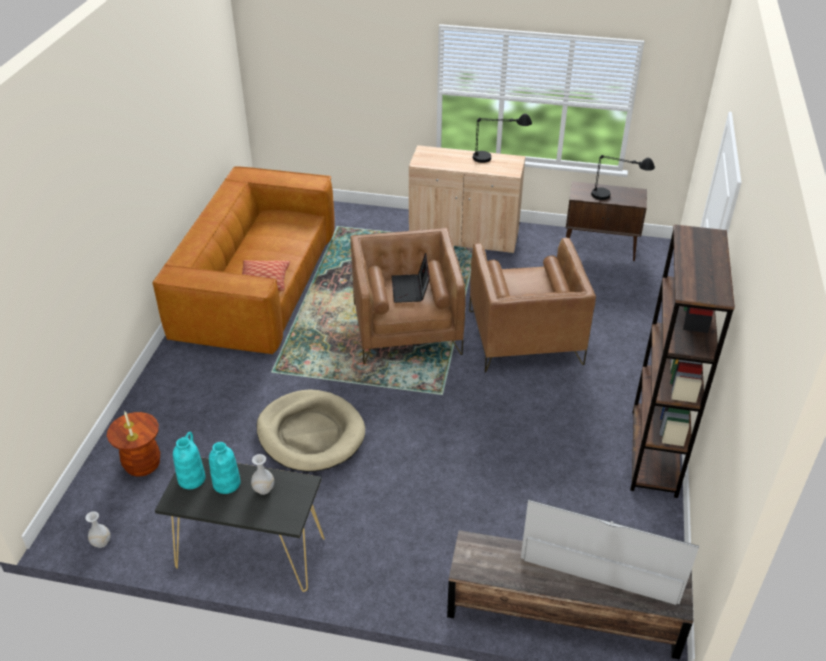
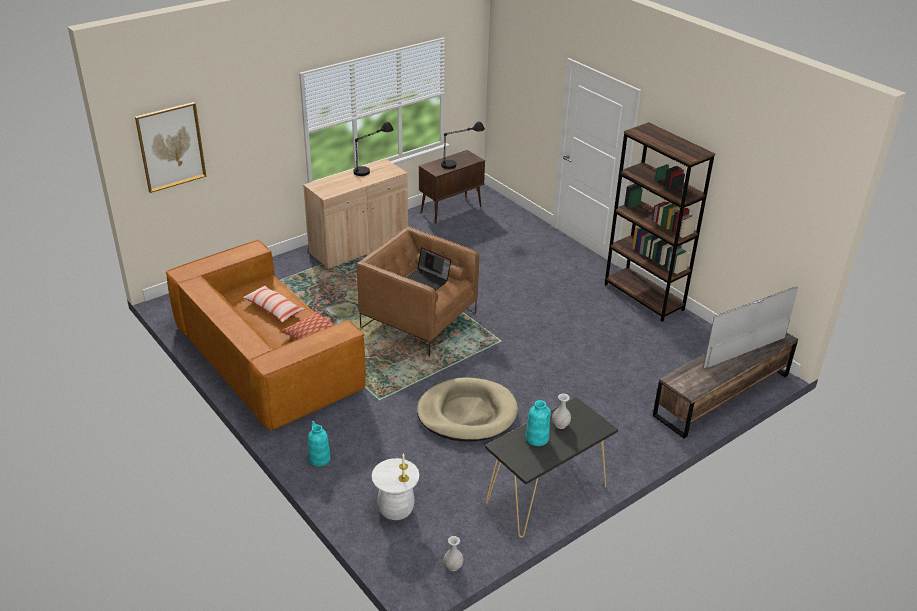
camera: 50 degrees left, 5 degrees down
brown stool [107,412,160,476] -> white stool [372,458,419,520]
turquoise vase [173,432,206,489] -> turquoise vase moved to [308,421,330,466]
brown armchair [469,238,596,373] -> none
none -> picture [135,102,206,193]
none -> pillow [243,285,305,322]

